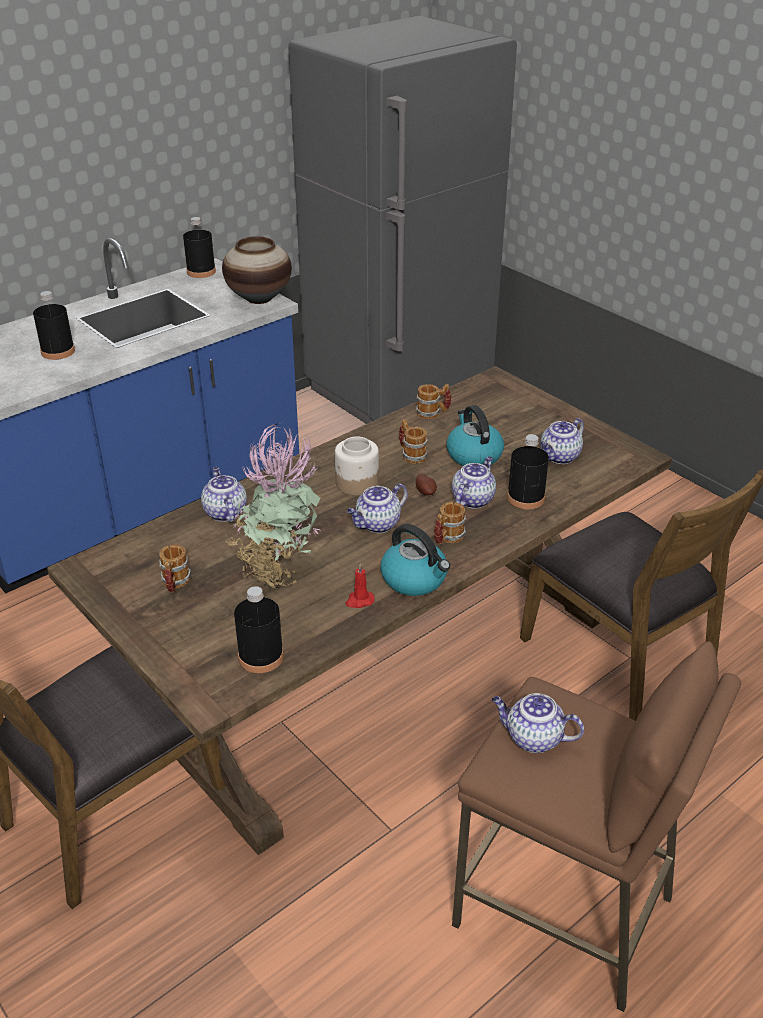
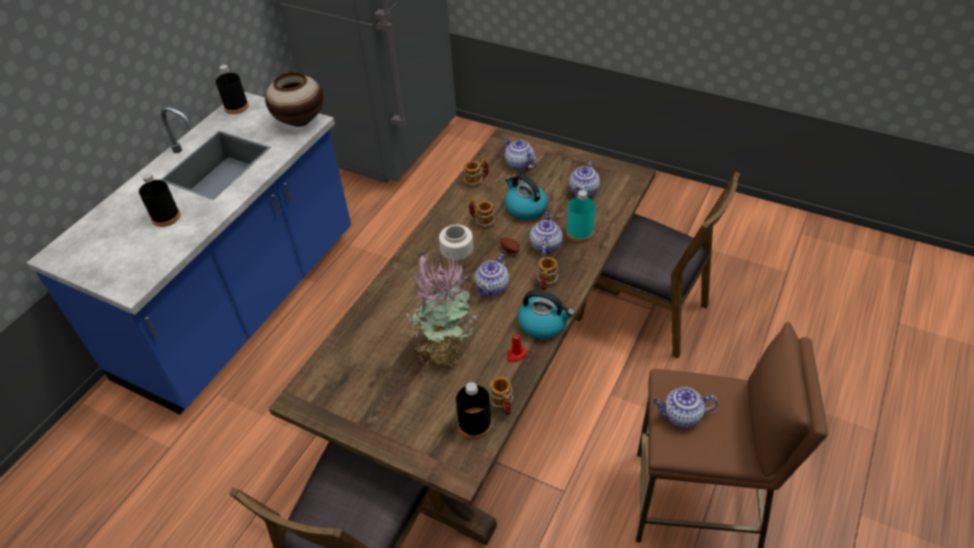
camera: 20 degrees left, 10 degrees up
mug [159,545,191,593] -> mug moved to [489,376,514,415]
teapot [201,467,247,522] -> teapot moved to [502,137,537,171]
black bottle [507,434,549,509] -> turquoise bottle [566,190,596,243]

